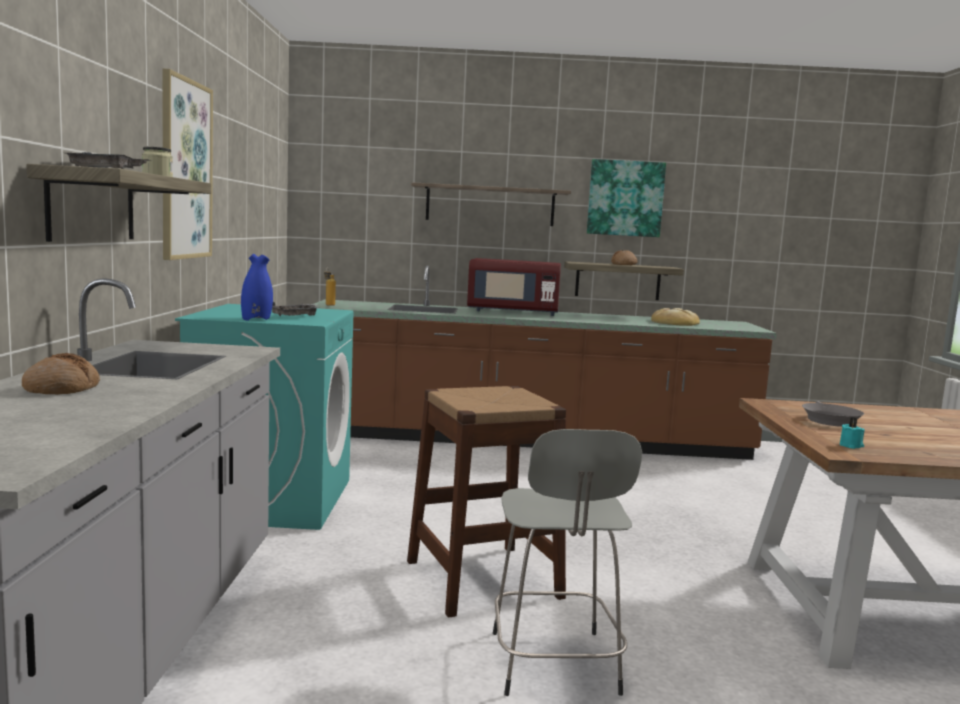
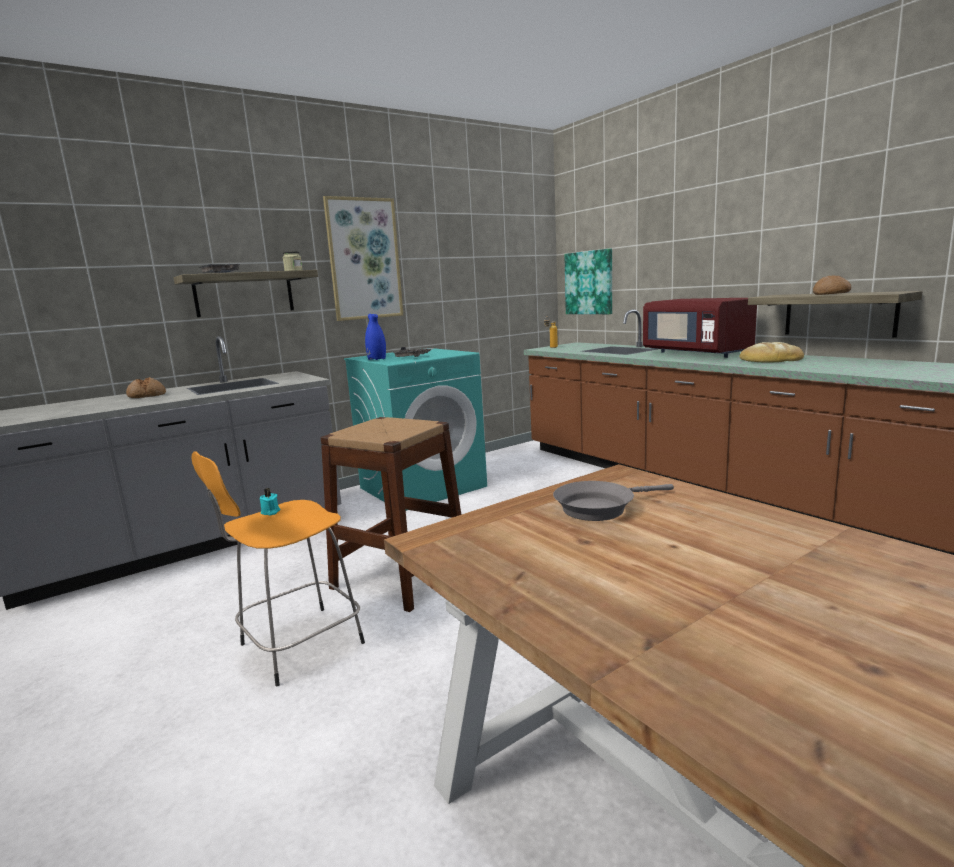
camera: 55 degrees right, 5 degrees up
shelf [411,182,571,226] -> none
grey stool [493,429,642,696] -> orange stool [191,451,365,686]
picture [587,159,666,237] -> picture moved to [564,249,612,314]
bread [651,308,700,326] -> bread moved to [739,342,804,363]
turquoise candle [840,417,865,449] -> turquoise candle moved to [260,488,280,516]

